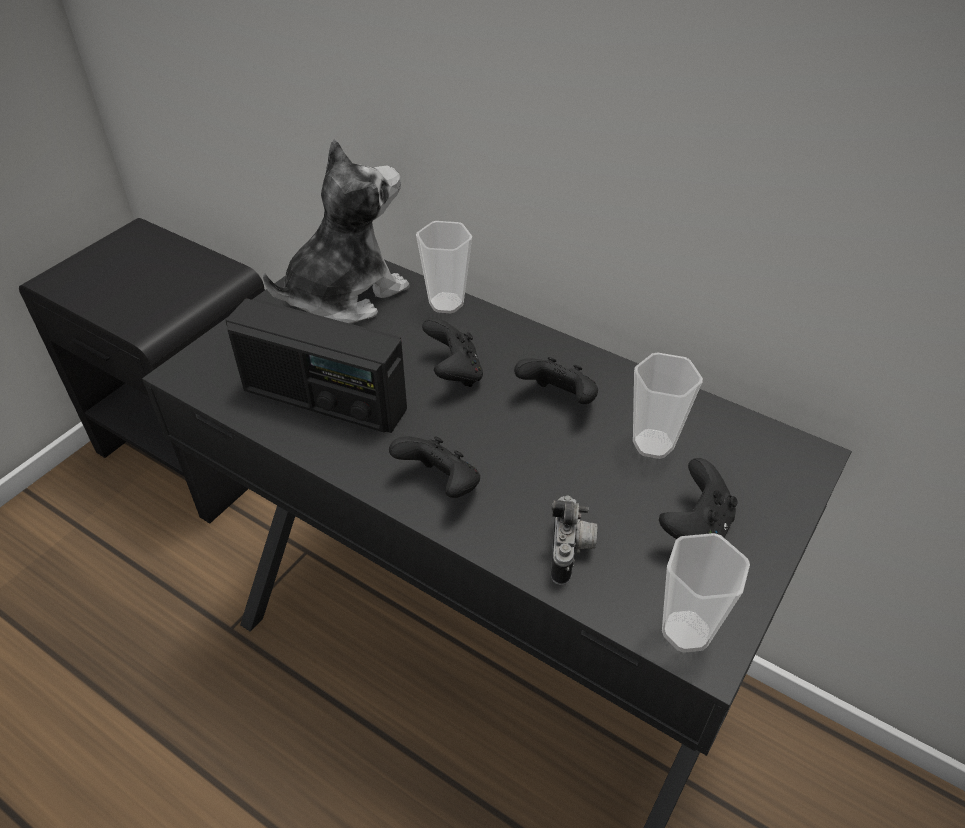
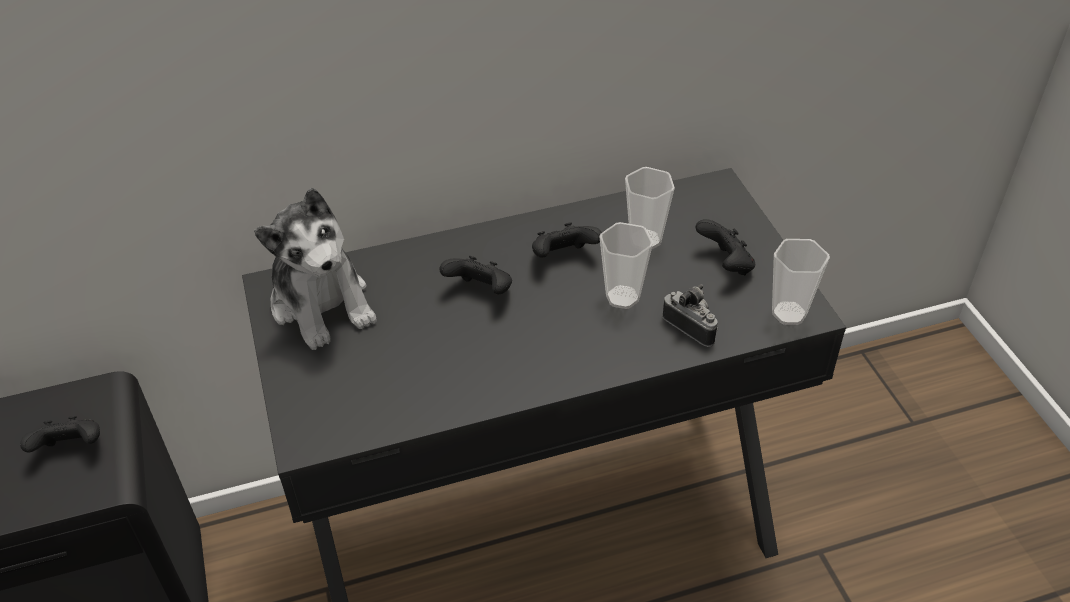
camera: 50 degrees left, 0 degrees up
radio [225,298,407,433] -> none
plush toy [263,139,410,324] -> plush toy turned 150 degrees clockwise [254,188,377,350]
black game controller [389,436,480,498] -> black game controller moved to [20,416,100,453]
cup [416,221,472,313] -> cup moved to [599,222,653,309]

